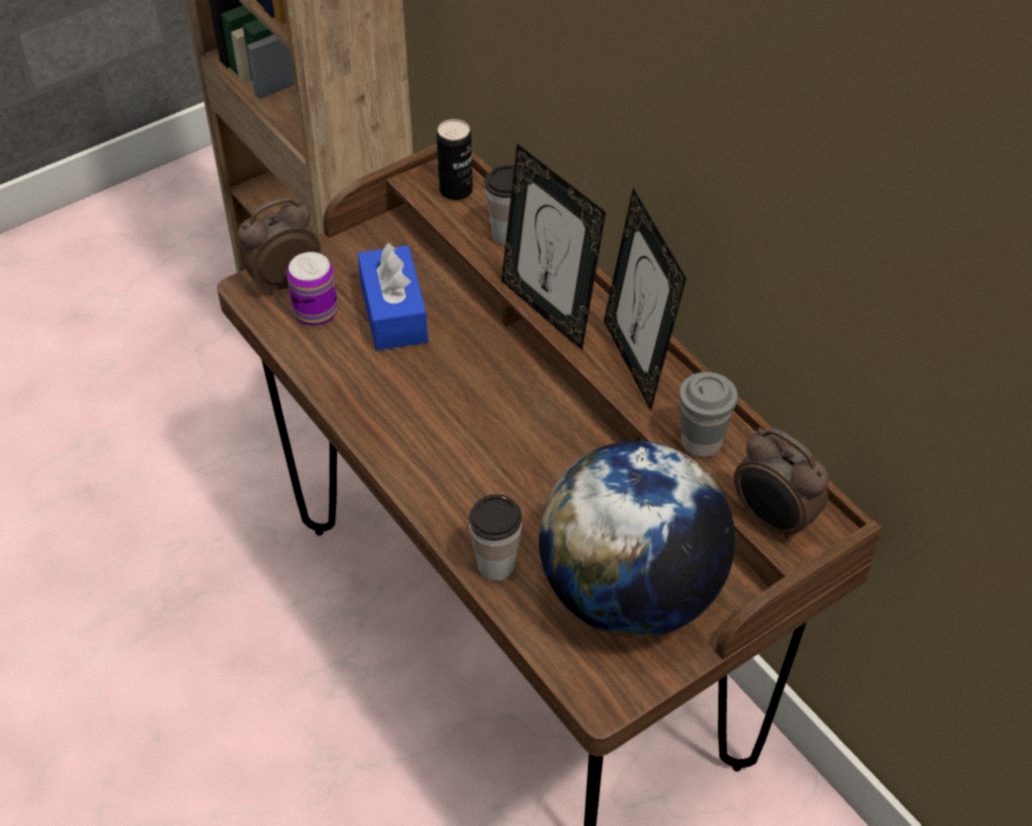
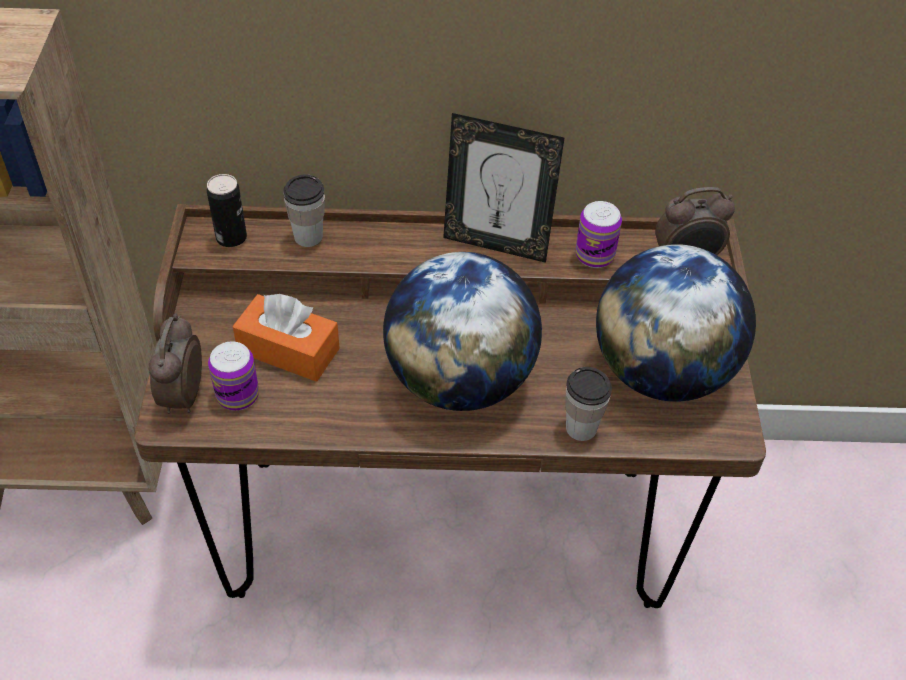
camera: 55 degrees left, 0 degrees up
blue tissue box [358,243,428,351] -> orange tissue box [233,294,340,382]
picture frame [501,144,606,350] -> none
grey cup [679,372,738,457] -> can [576,201,622,268]
none -> globe [383,252,542,411]

